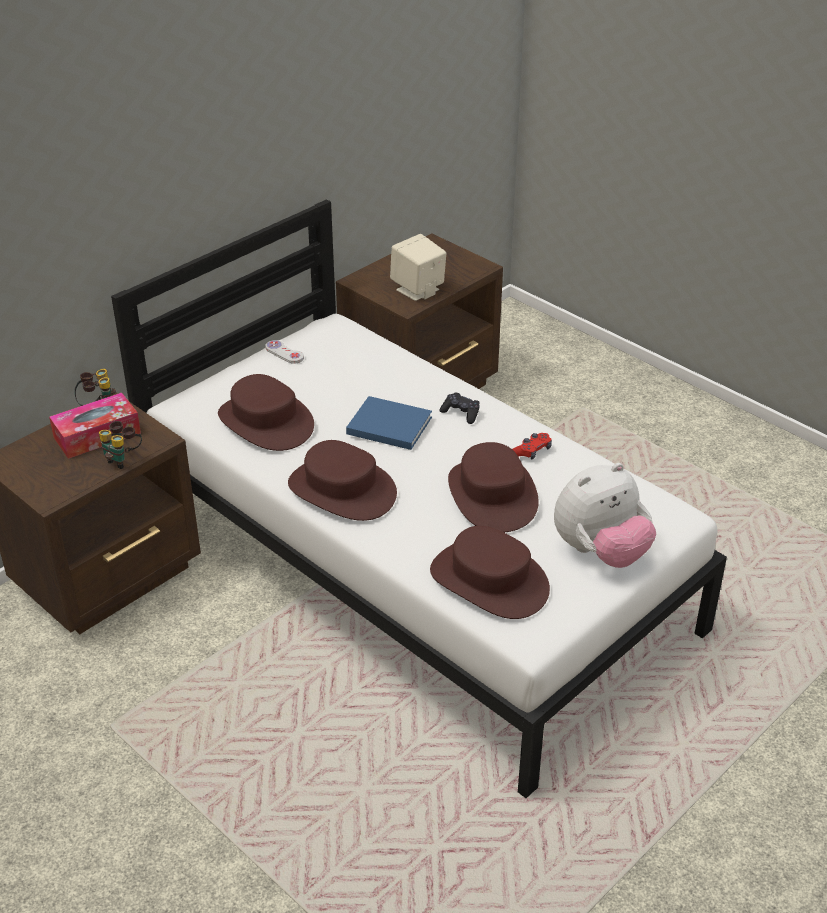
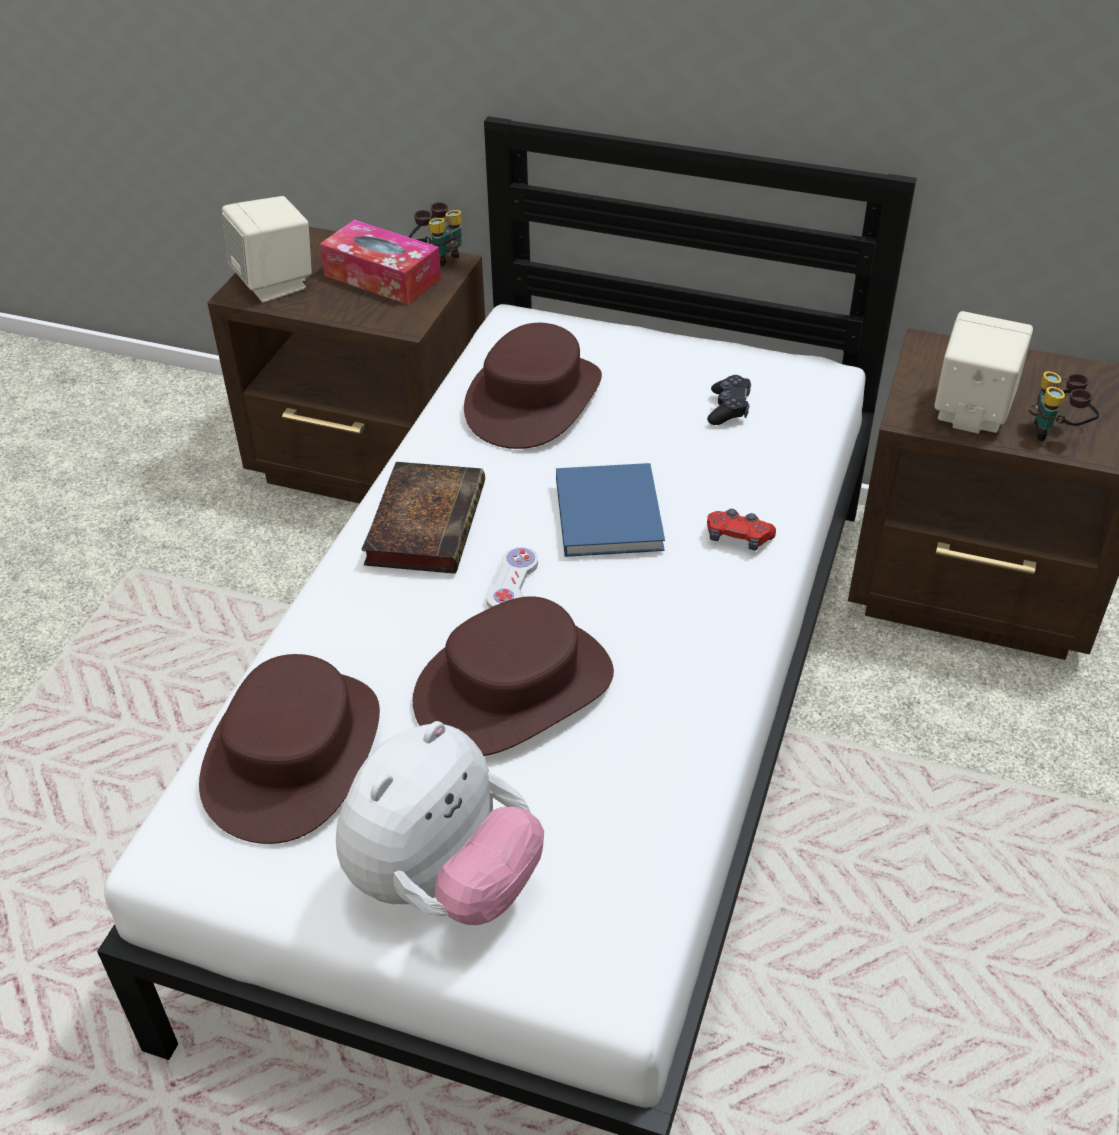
camera: 65 degrees right, 5 degrees up
binoculars [99,421,142,469] -> binoculars moved to [1029,371,1100,441]
white game controller [266,340,304,364] -> white game controller moved to [486,547,538,608]
brown hat [288,440,397,521] -> book [361,462,485,574]
black game controller [440,392,480,424] -> black game controller moved to [707,375,751,425]
red game controller [512,433,552,460] -> red game controller moved to [707,509,776,550]
plush toy [554,463,656,568] -> plush toy turned 90 degrees counterclockwise [336,721,544,925]
none -> beige speaker [222,196,312,303]

